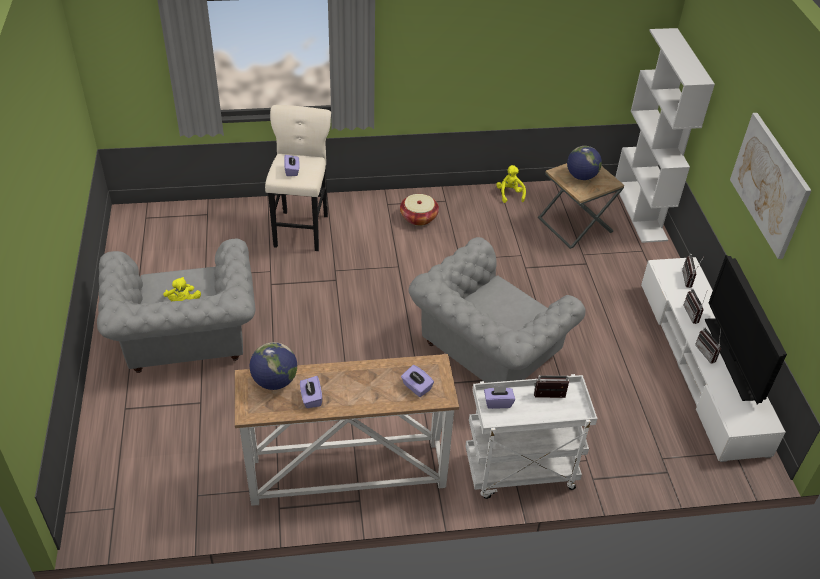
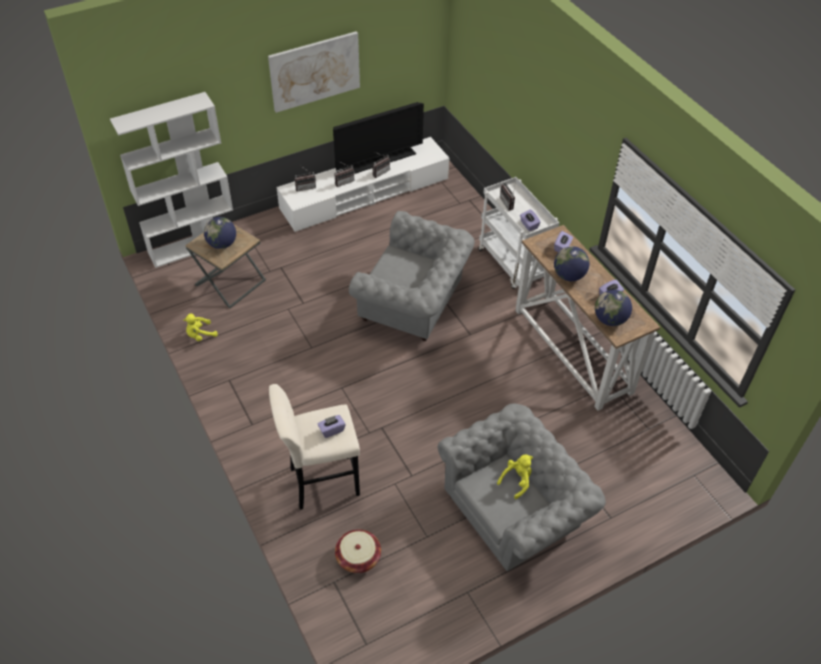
camera: 110 degrees left, 5 degrees up
basket [400,194,439,226] -> basket moved to [335,529,381,573]
none -> globe [554,246,590,281]

